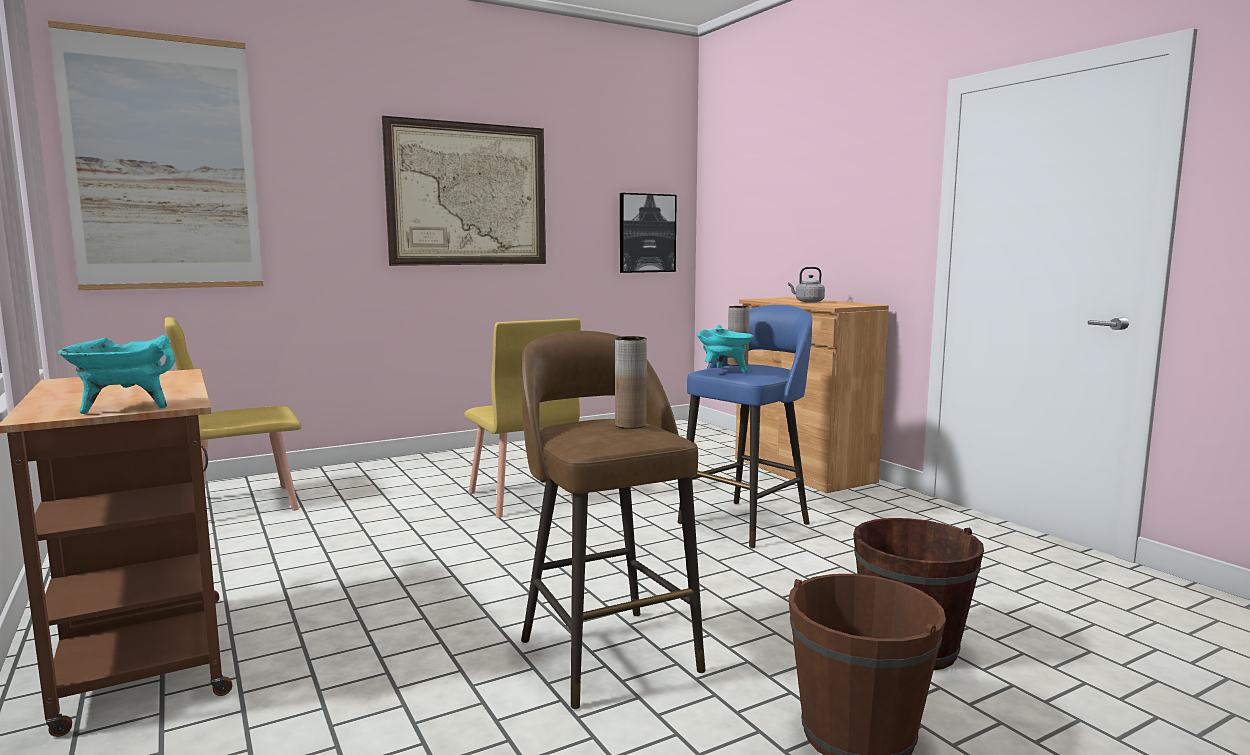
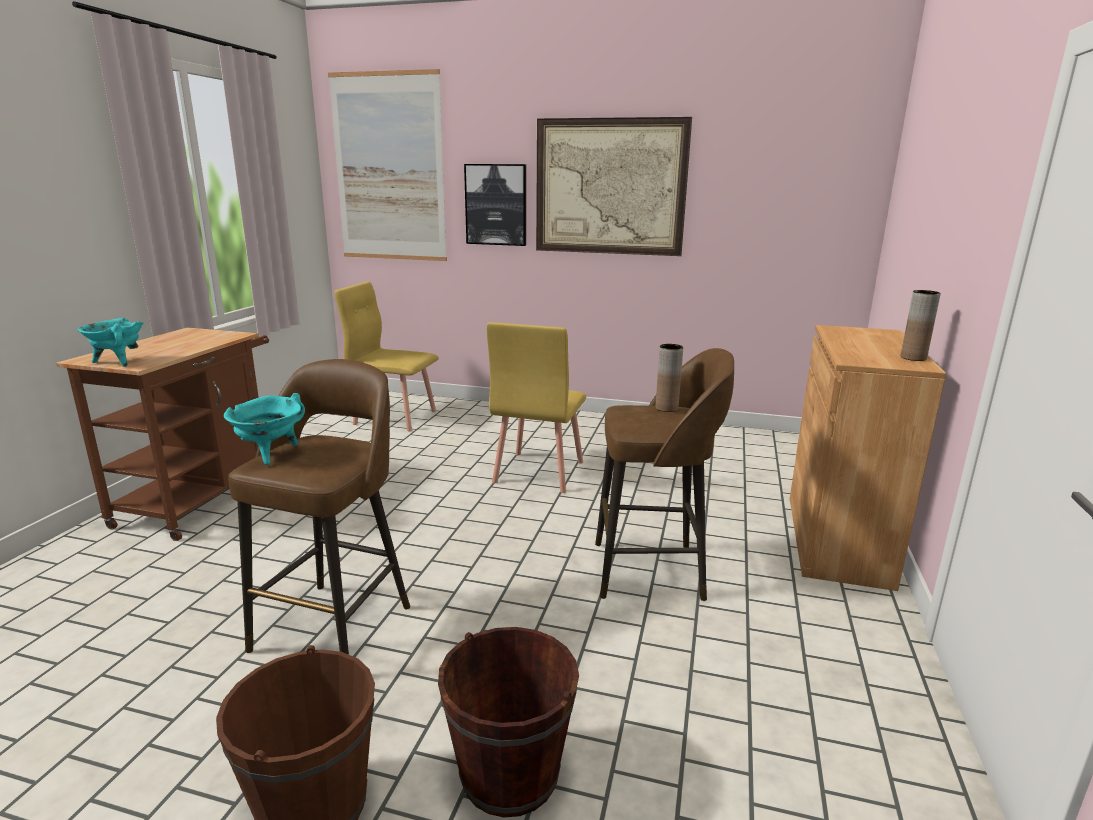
camera: 45 degrees right, 10 degrees up
brown vase [615,336,647,429] -> brown vase moved to [901,290,941,361]
picture [620,193,677,273] -> picture moved to [464,164,526,246]
blue stool [678,305,812,548] -> brown stool [595,348,734,601]
turquoise cooking pot [697,325,754,373] -> turquoise cooking pot moved to [224,393,305,465]
grey kettle [788,267,825,303] -> none

